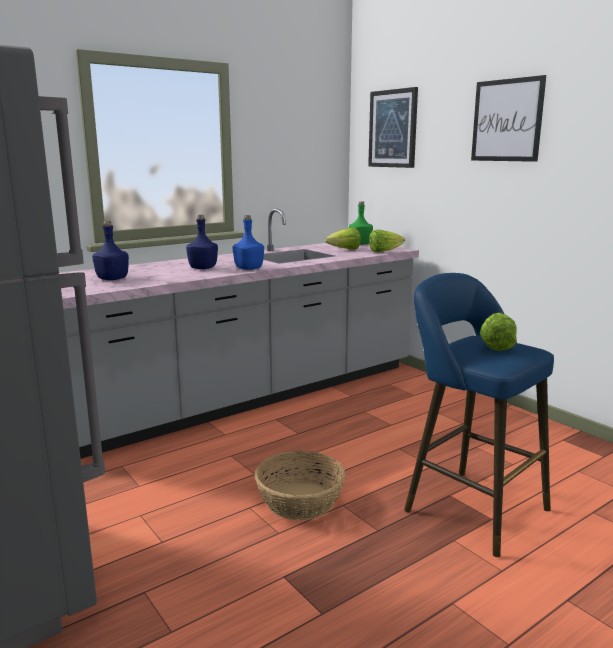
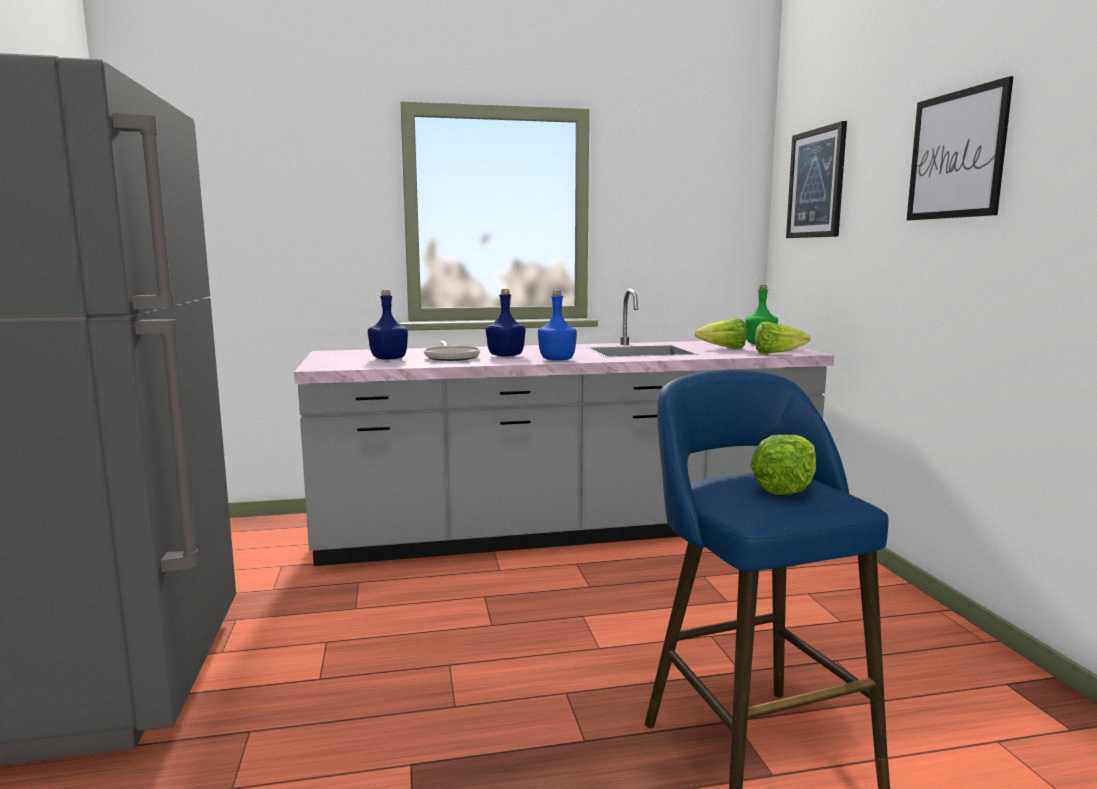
camera: 25 degrees right, 5 degrees down
basket [255,451,345,520] -> none
none -> frying pan [424,341,481,361]

